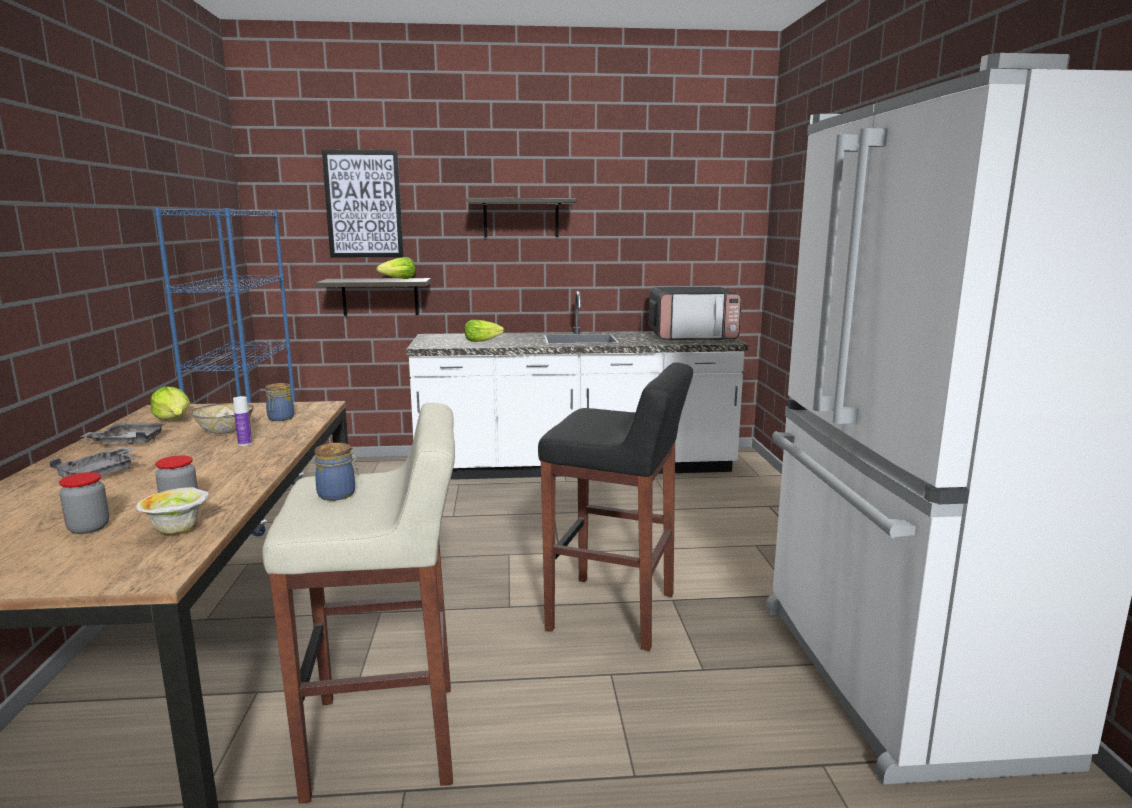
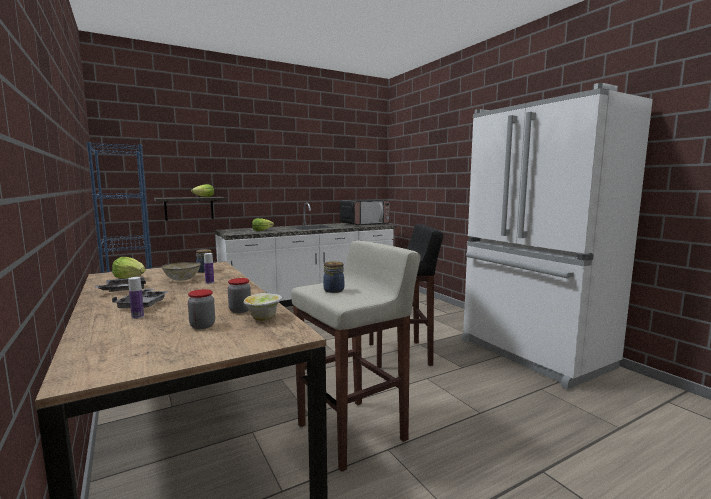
camera: 25 degrees left, 5 degrees down
picture [322,149,404,258] -> none
shelf [467,198,577,238] -> none
none -> bottle [128,277,144,319]

